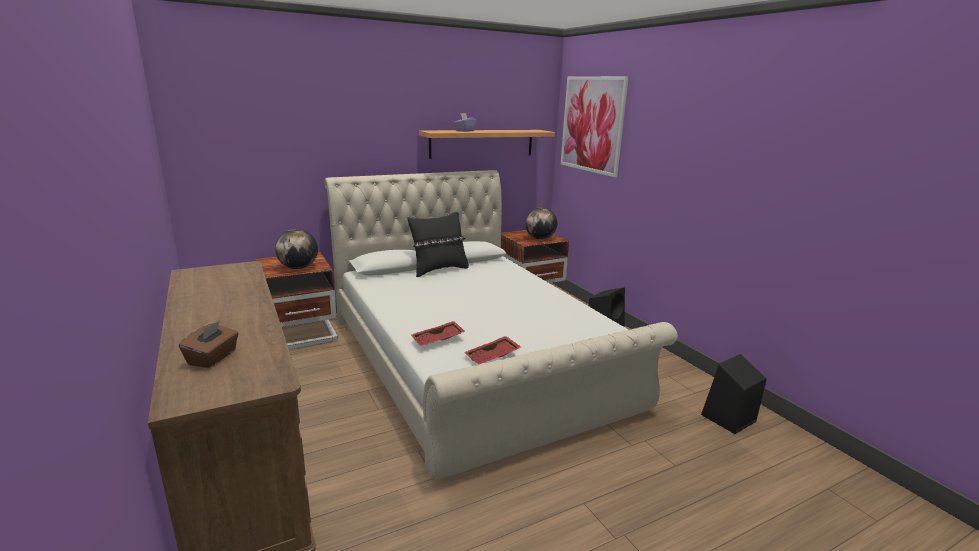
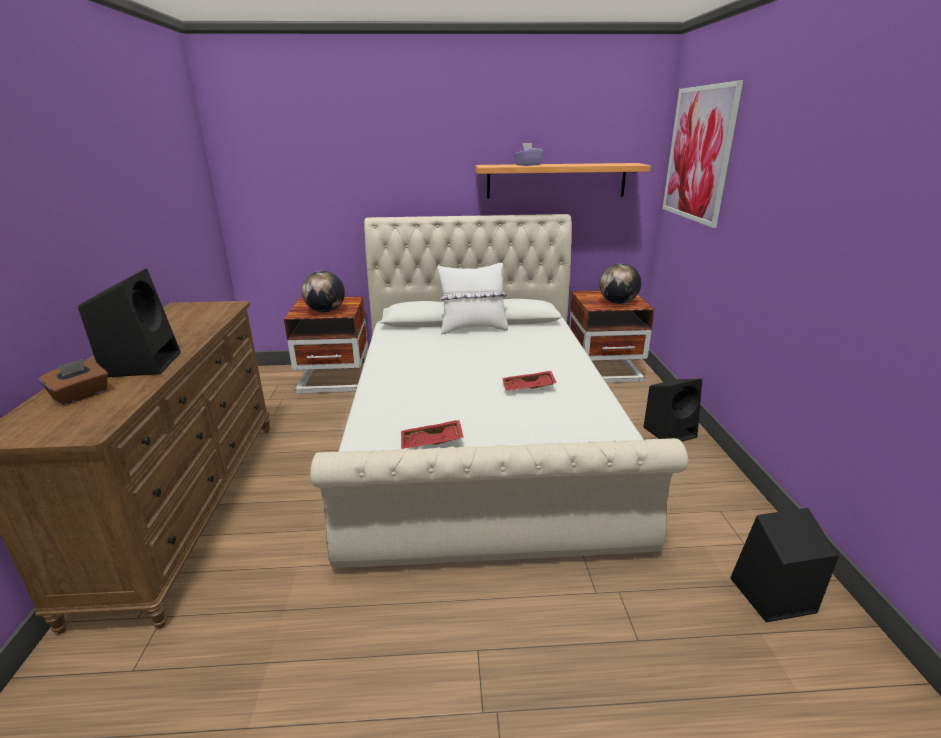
camera: 25 degrees right, 5 degrees up
black pillow [408,212,469,277] -> white pillow [438,263,508,335]
red tray [411,321,465,346] -> red tray moved to [502,371,557,390]
none -> black speaker [78,268,181,377]

